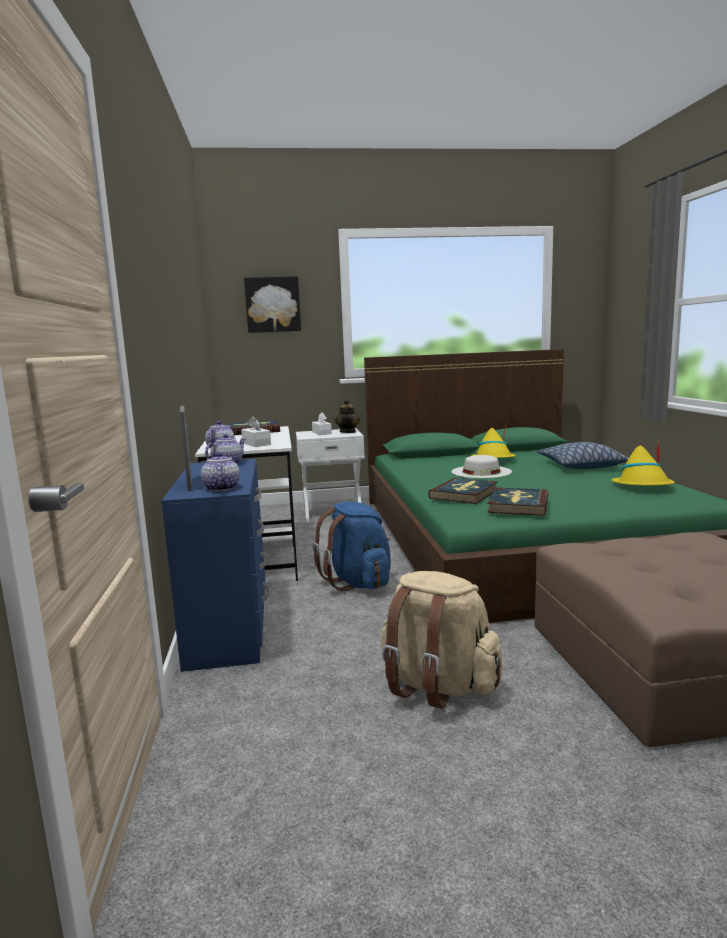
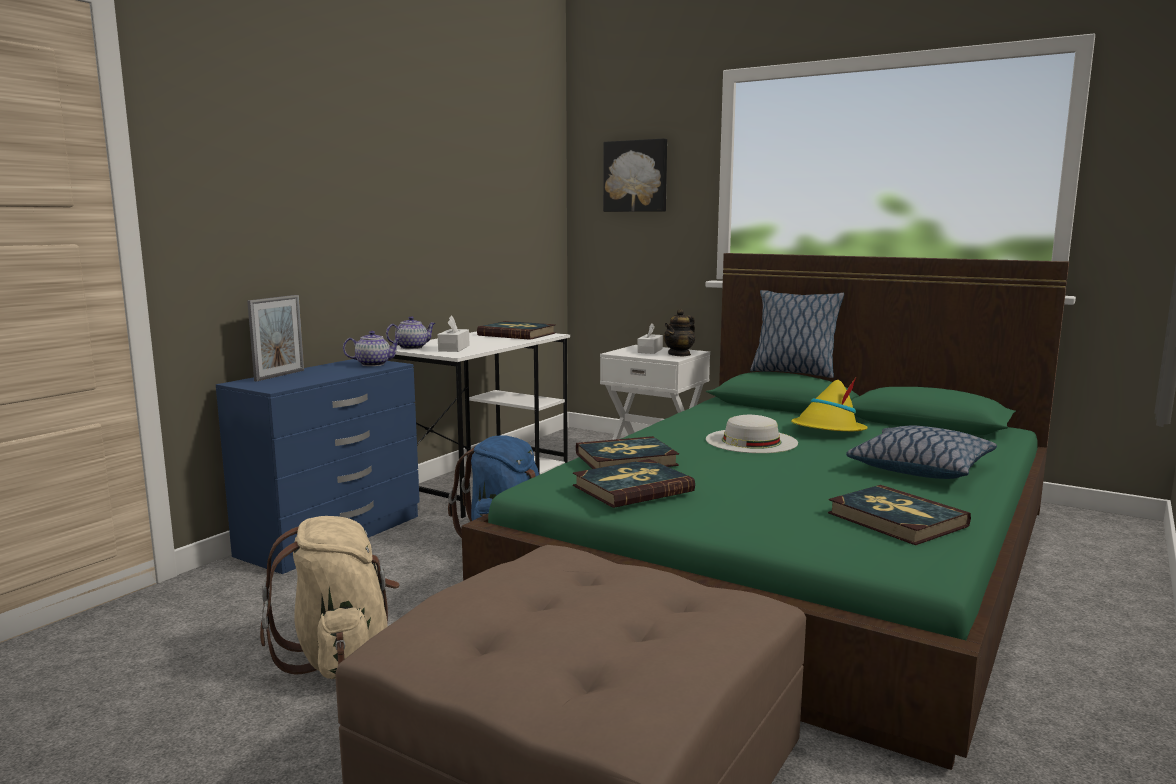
camera: 40 degrees right, 0 degrees up
teapot [201,452,240,491] -> none
yellow hat [611,441,675,486] -> book [828,485,971,545]
none -> pillow [750,290,844,378]

